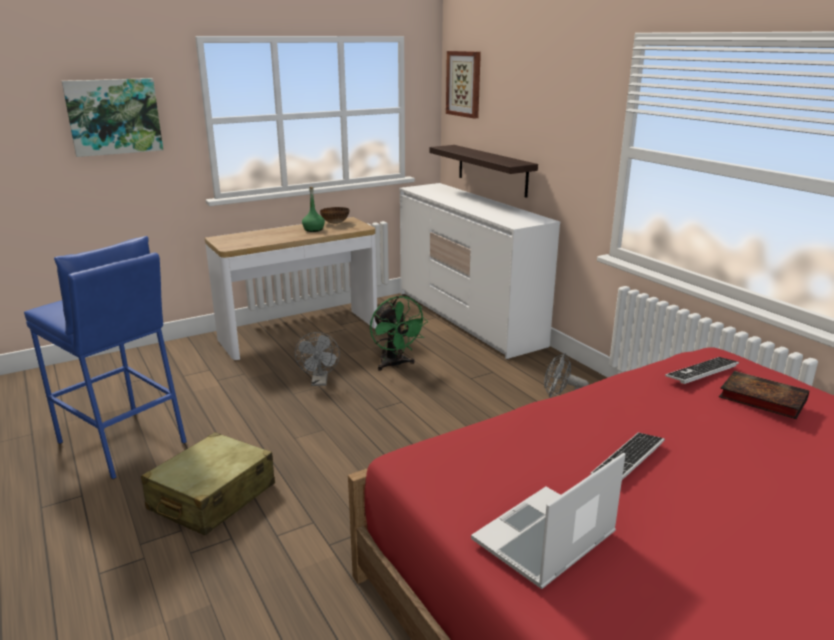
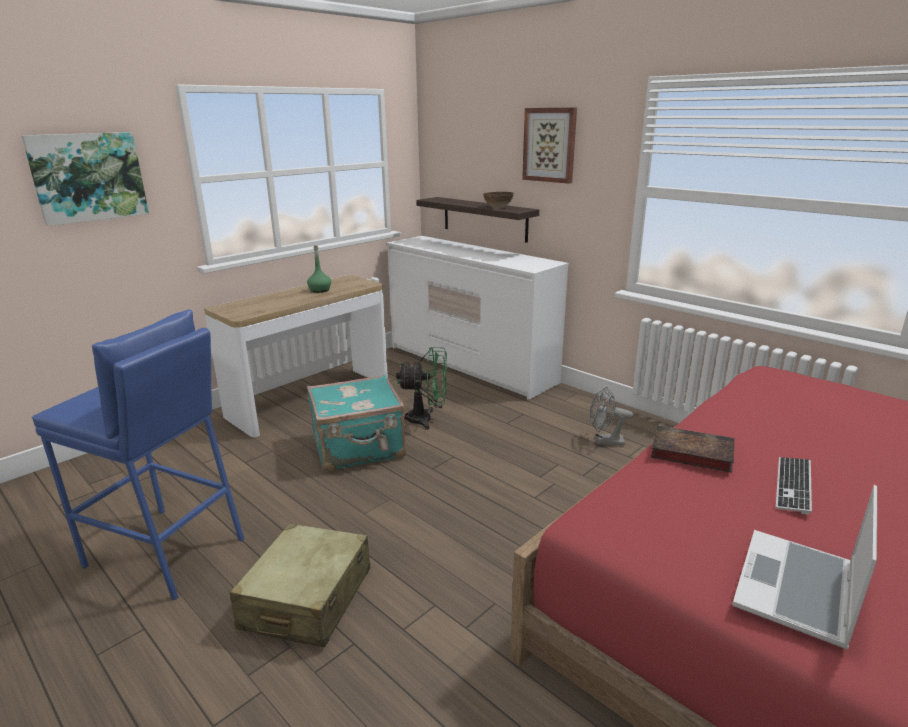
camera: 15 degrees left, 0 degrees up
grey fan [295,332,340,386] -> turquoise suitcase [307,375,406,472]
bowl [320,207,349,224] -> bowl moved to [483,192,513,208]
green fan [370,296,428,371] -> green fan turned 45 degrees counterclockwise [396,347,447,430]
picture [446,51,481,118] -> picture moved to [522,107,577,184]
keyboard [665,357,739,384] -> none
book [719,371,810,419] -> book moved to [651,425,735,473]

